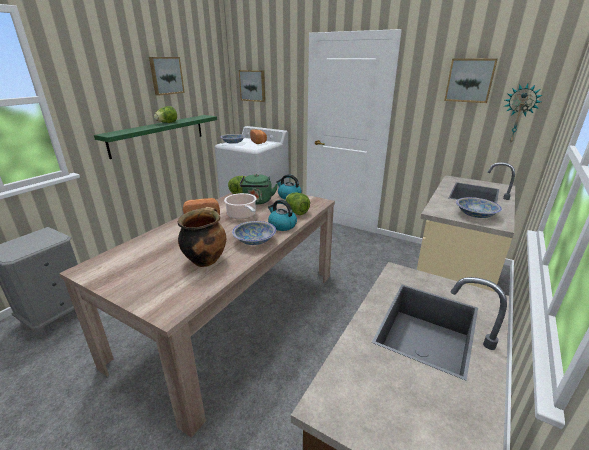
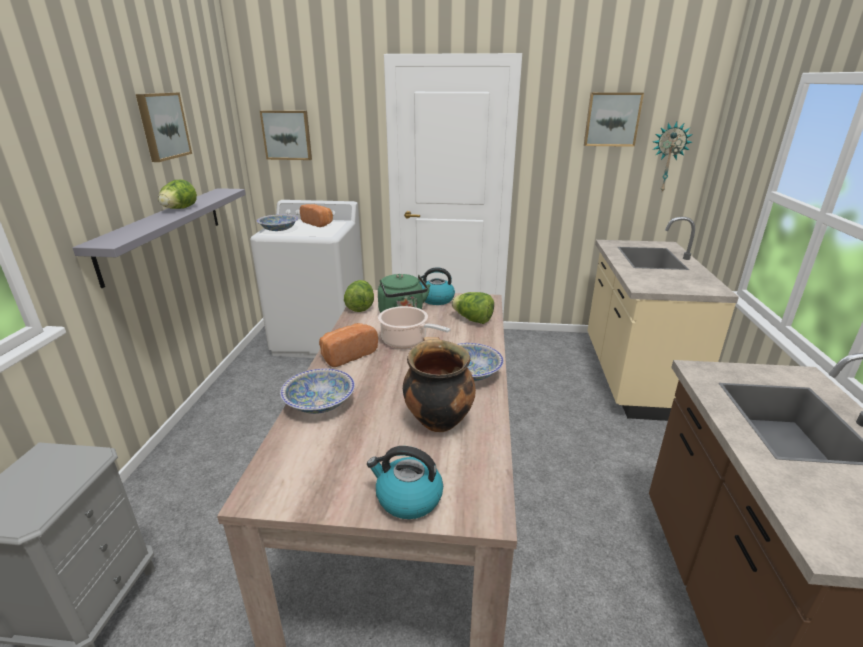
camera: 25 degrees left, 0 degrees up
green shelf [94,115,217,159] -> grey shelf [72,188,246,288]
kettle [268,200,297,231] -> kettle moved to [367,446,443,519]
bowl [456,197,502,218] -> bowl moved to [280,368,355,414]

